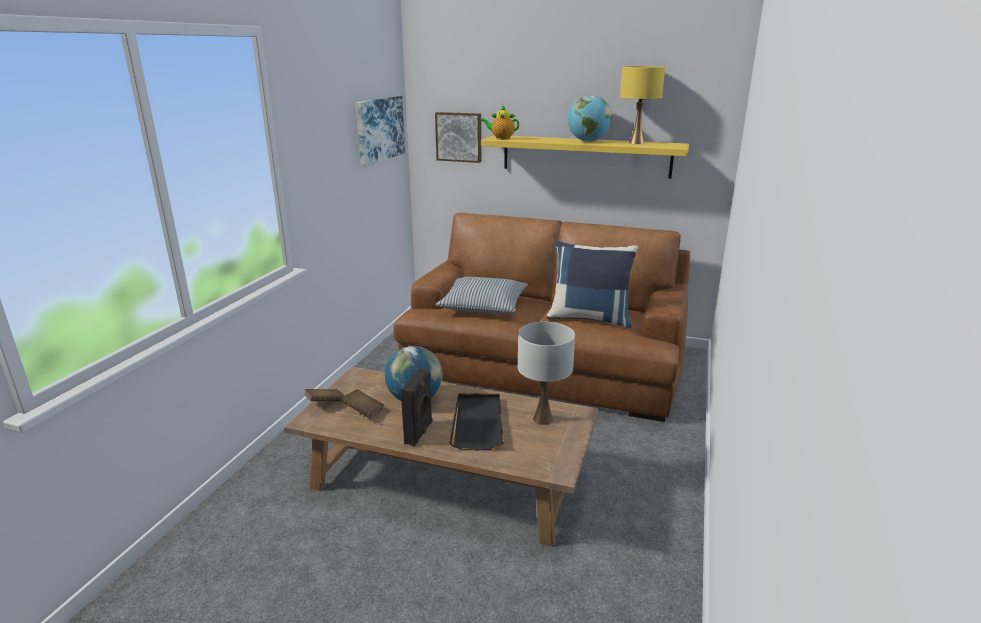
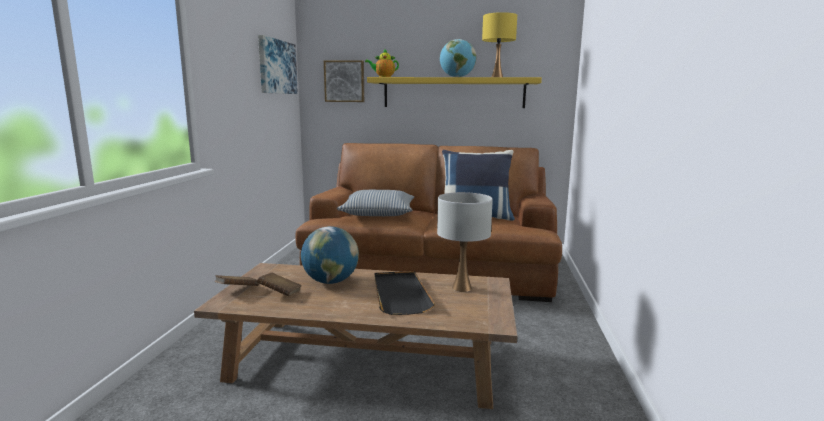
camera: 10 degrees left, 10 degrees down
black speaker [401,368,433,446] -> none

